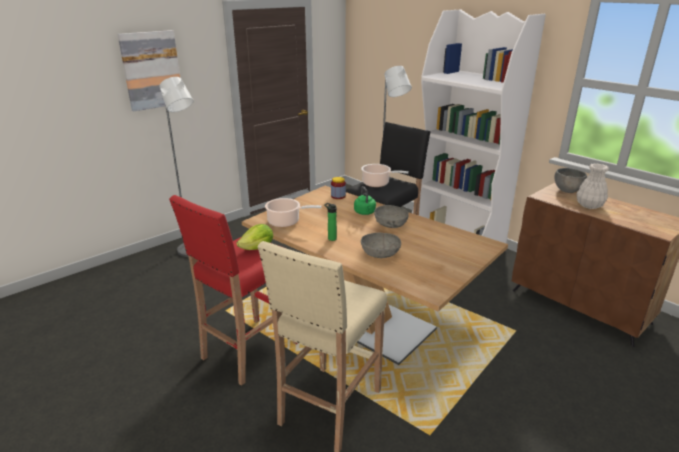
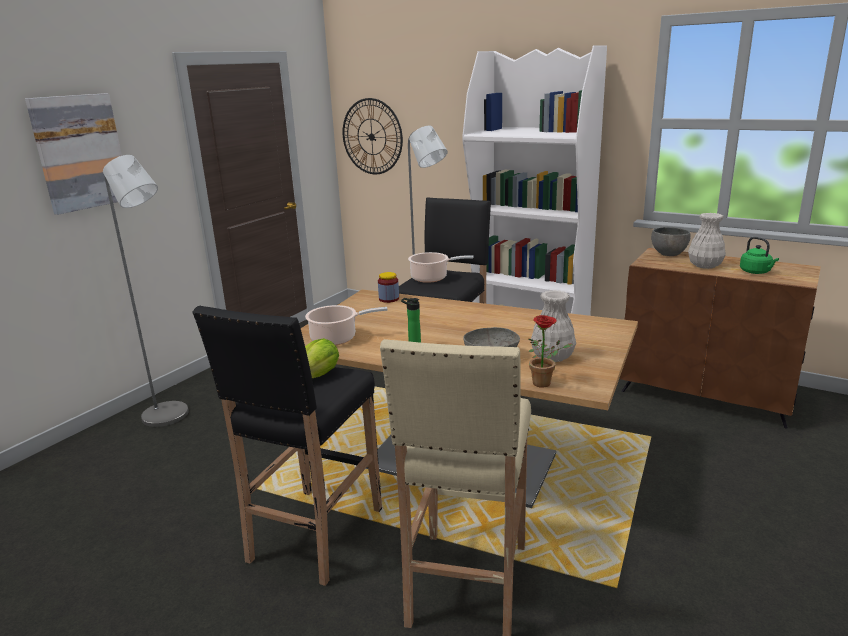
camera: 15 degrees left, 5 degrees down
red stool [169,195,297,386] -> black stool [192,306,382,586]
green kettle [354,186,376,215] -> green kettle moved to [740,237,779,274]
grey bowl [374,205,409,228] -> none
none -> wall clock [342,98,403,174]
none -> potted plant [528,315,573,388]
none -> white vase [531,290,576,362]

